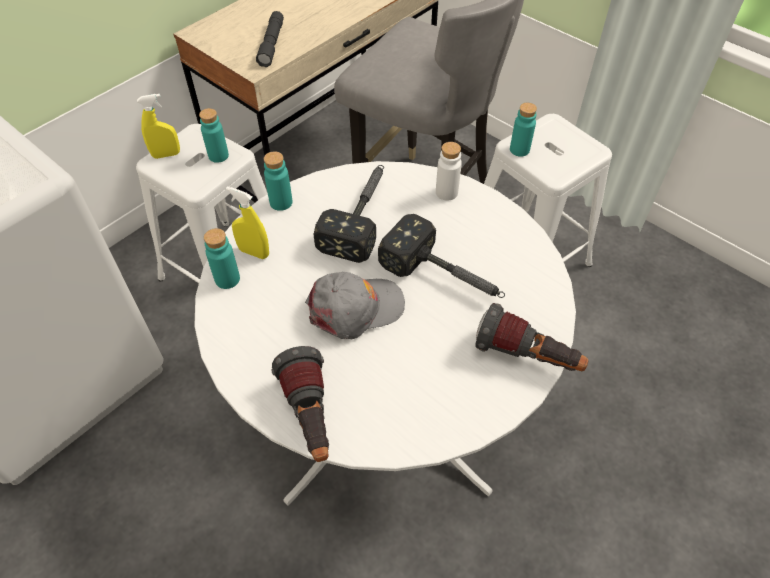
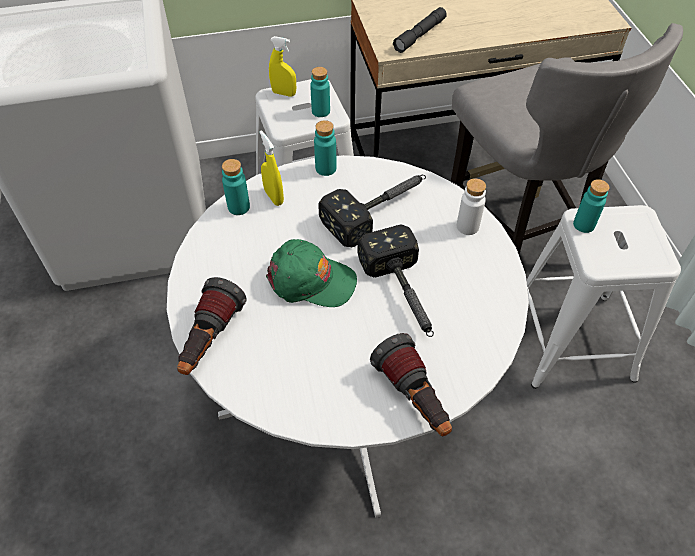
camera: 35 degrees right, 0 degrees up
grey cap [305,272,405,339] -> green cap [266,239,357,307]

